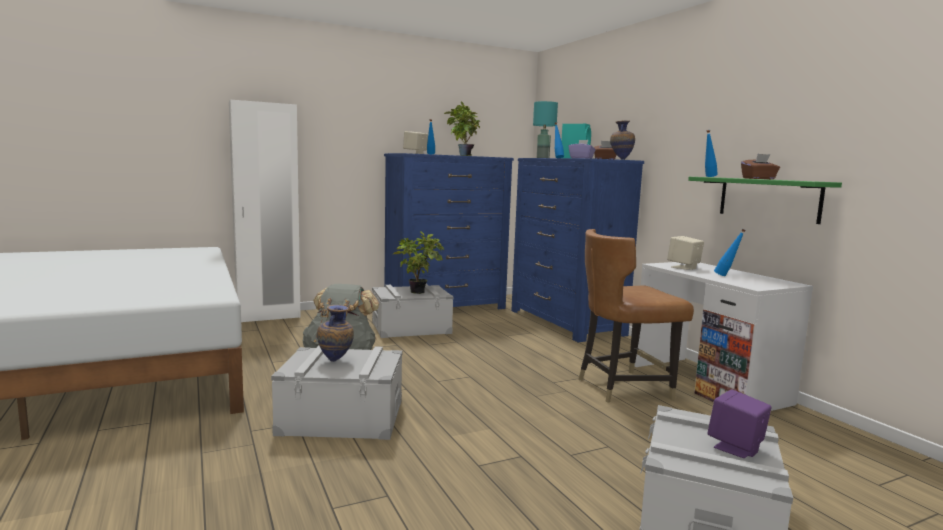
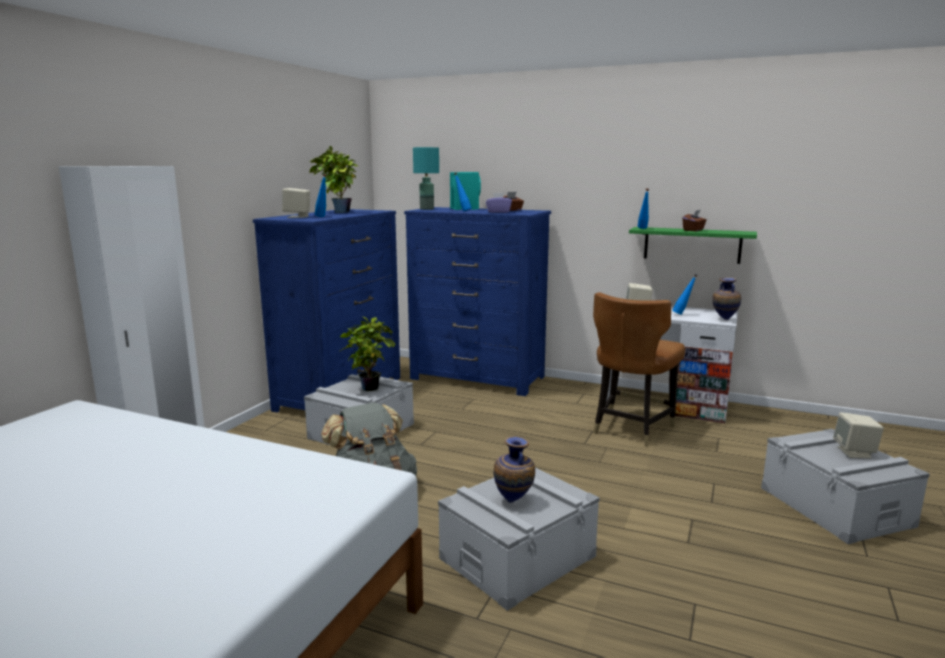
camera: 40 degrees left, 5 degrees up
vase [610,120,635,160] -> vase moved to [713,277,741,320]
purple speaker [708,389,772,458] -> beige speaker [833,412,884,458]

